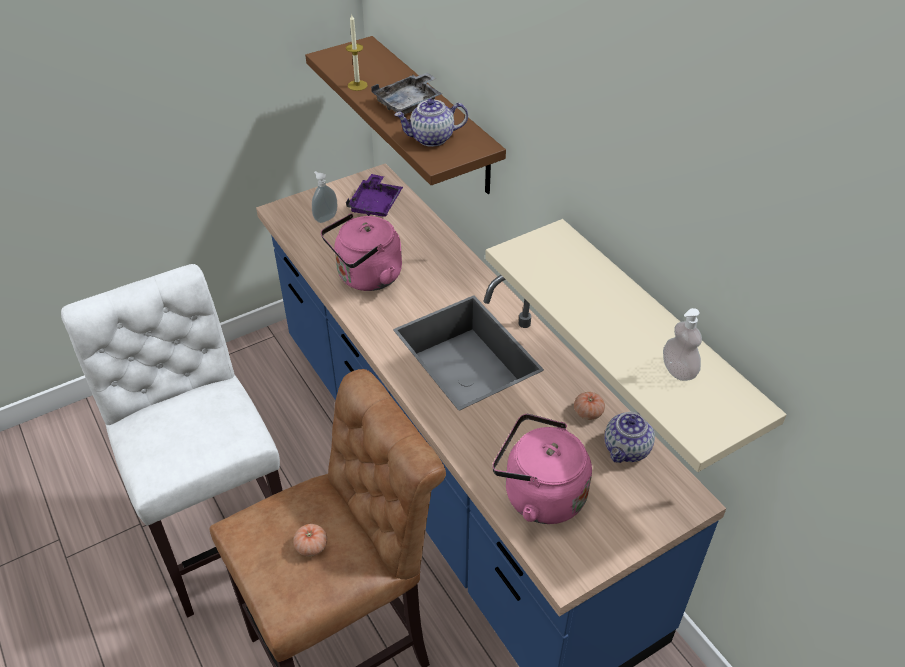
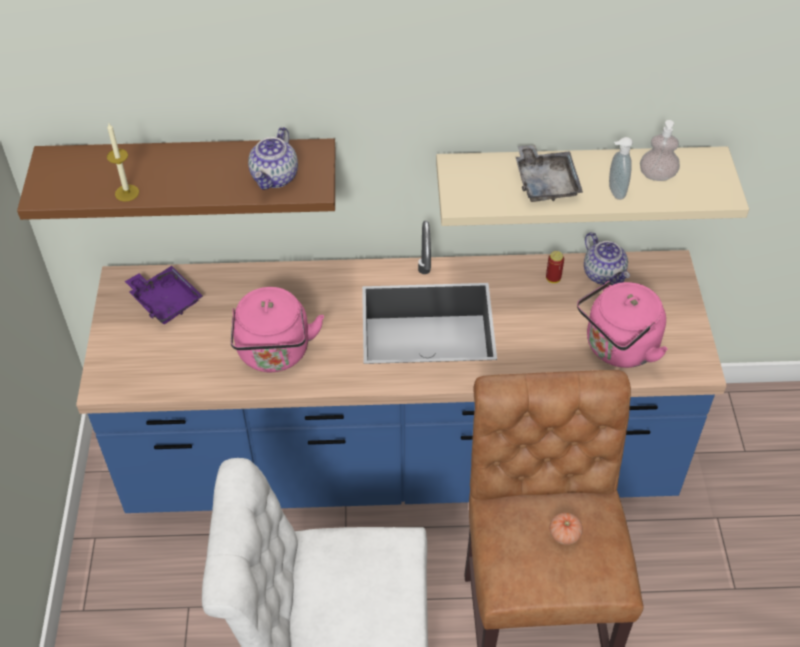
camera: 60 degrees left, 5 degrees up
soap dispenser [312,171,338,223] -> soap dispenser moved to [609,137,633,200]
grey tray [371,72,442,115] -> grey tray moved to [516,145,583,202]
tomato [574,392,605,420] -> can [546,251,564,283]

